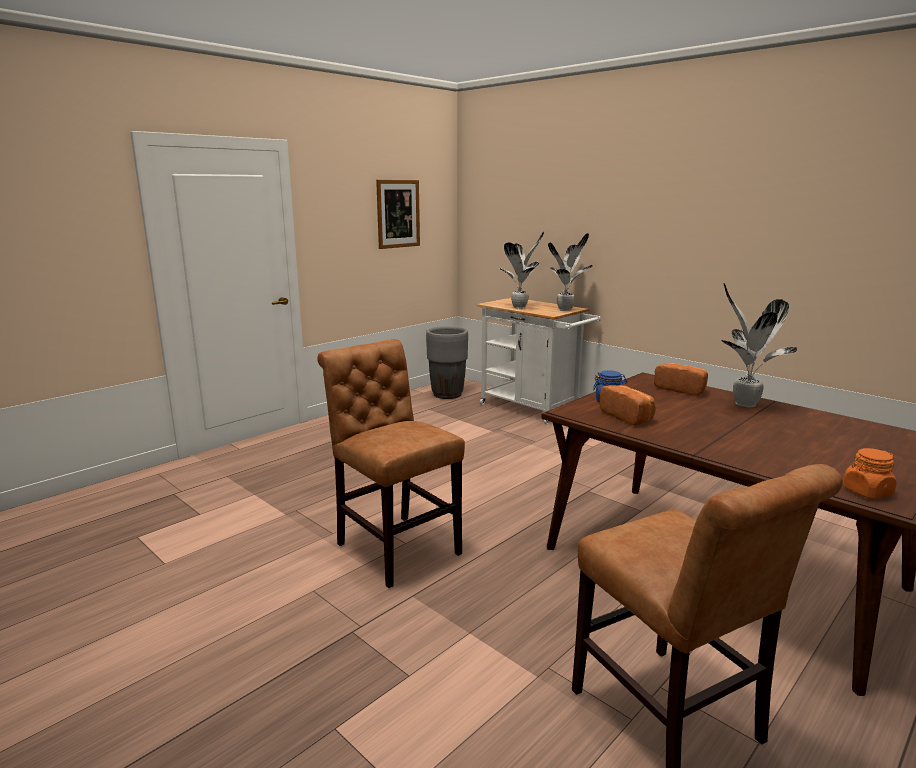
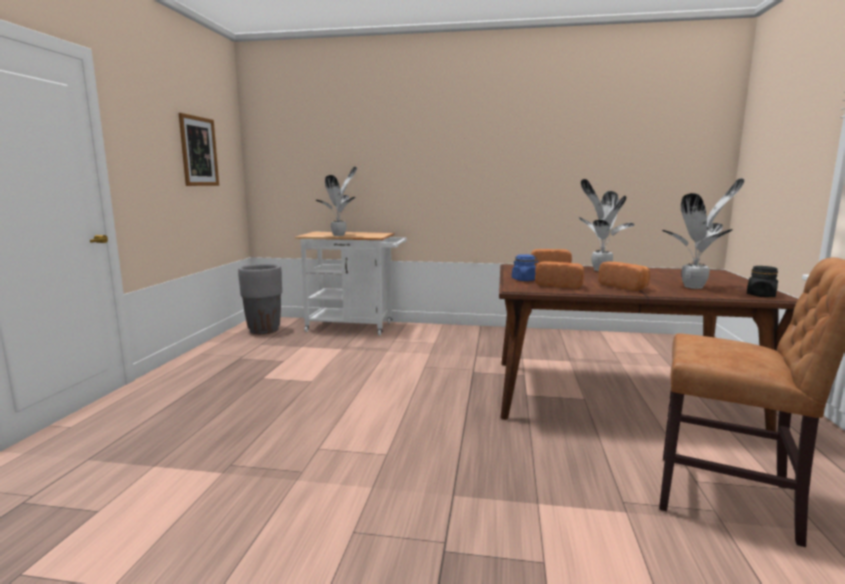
camera: 35 degrees left, 5 degrees down
brown chair [317,339,465,588] -> none
potted plant [548,233,593,311] -> potted plant moved to [662,178,744,289]
orange jar [843,448,896,499] -> black jar [747,266,778,297]
none -> bread [599,262,650,291]

